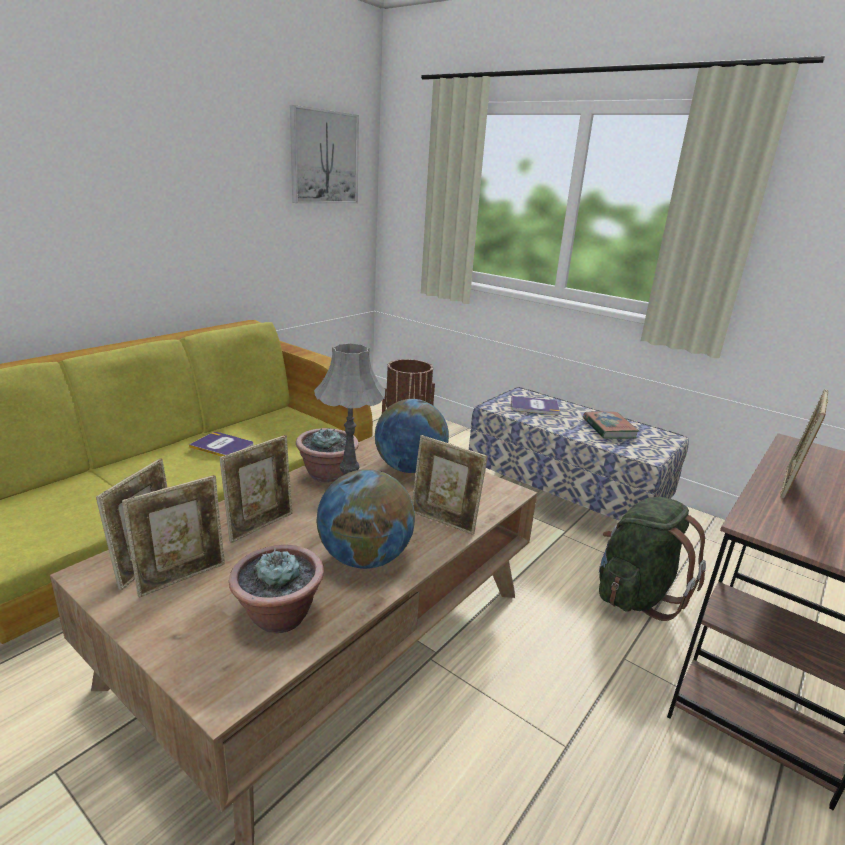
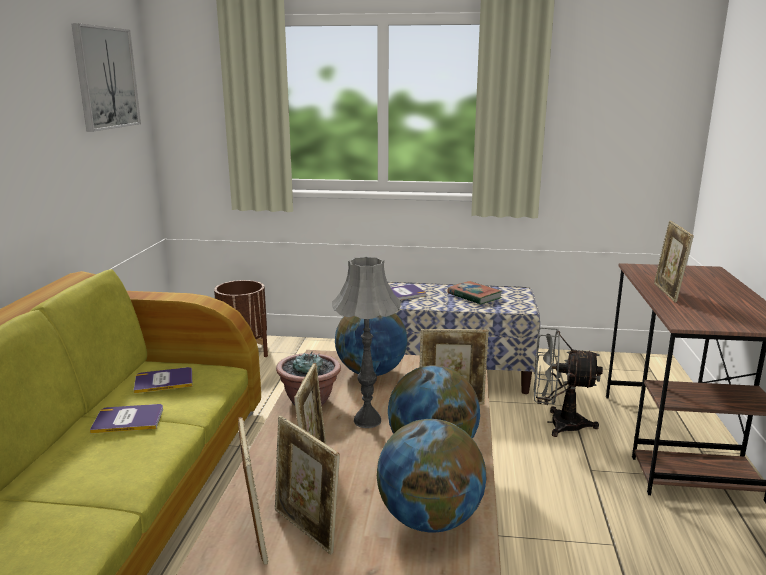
camera: 30 degrees left, 5 degrees down
picture frame [122,475,225,598] -> picture frame turned 120 degrees clockwise [275,416,340,555]
potted plant [229,545,324,633] -> globe [377,419,486,533]
green backpack [599,497,706,621] -> grey fan [534,328,603,437]
none -> book [134,367,192,393]

